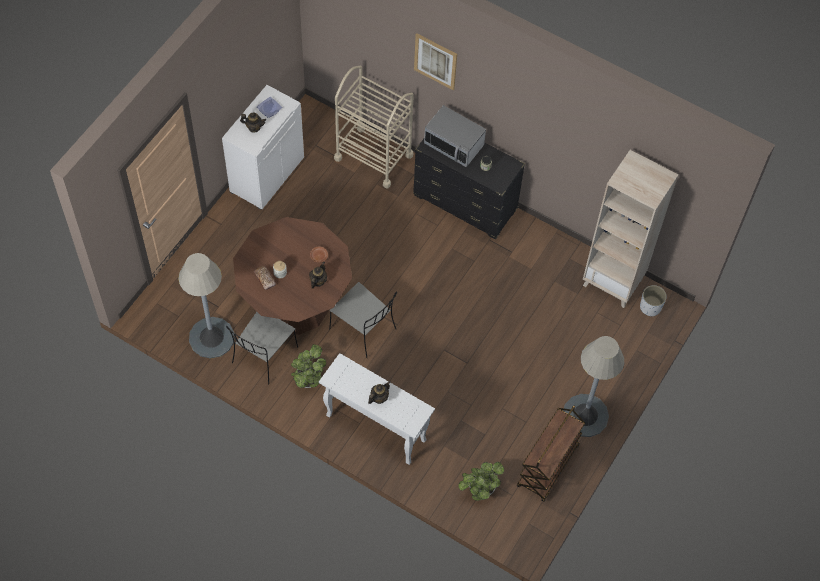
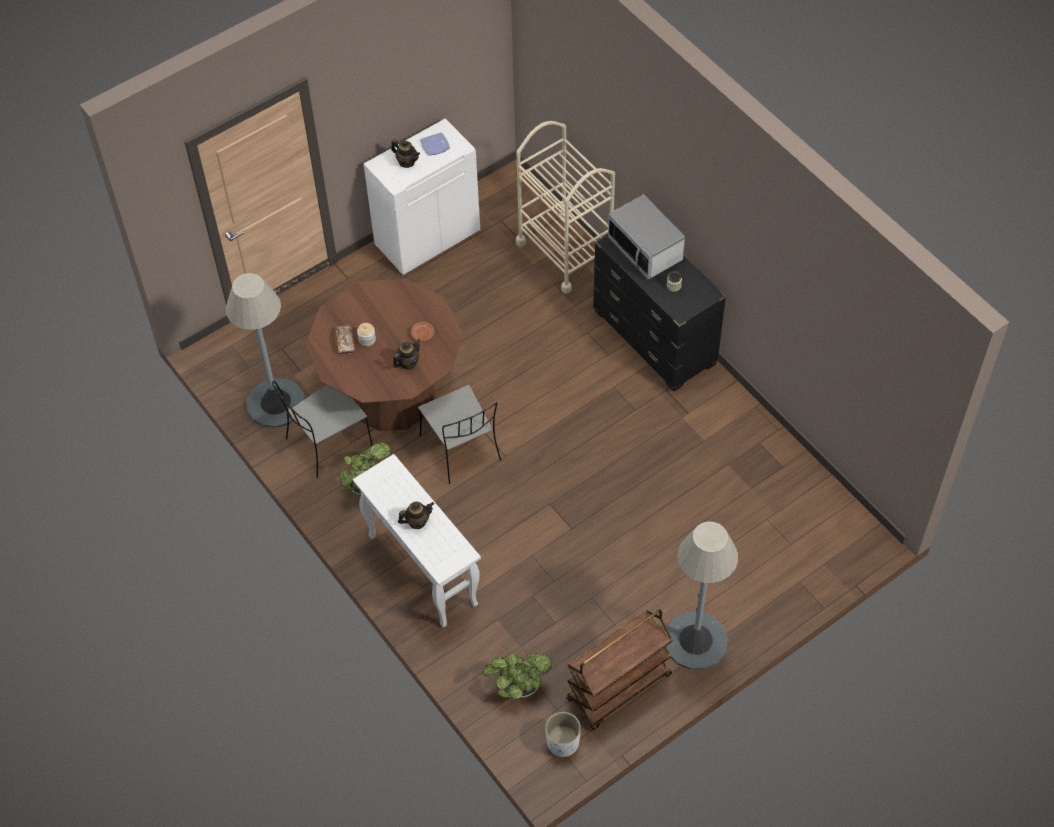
camera: 25 degrees right, 5 degrees down
picture [414,33,457,90] -> none
beige bookcase [583,150,678,308] -> none
white planter [640,285,667,317] -> white planter moved to [545,712,581,757]

